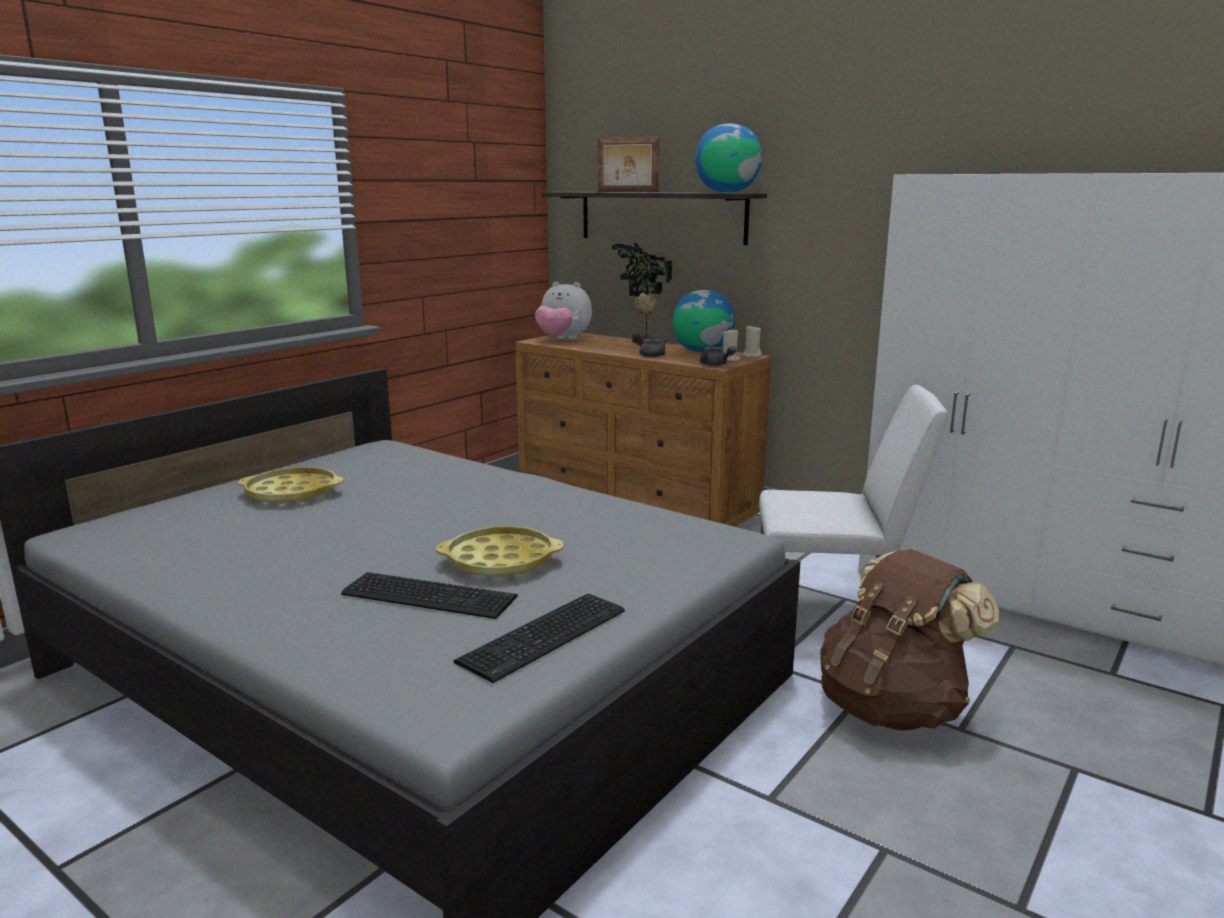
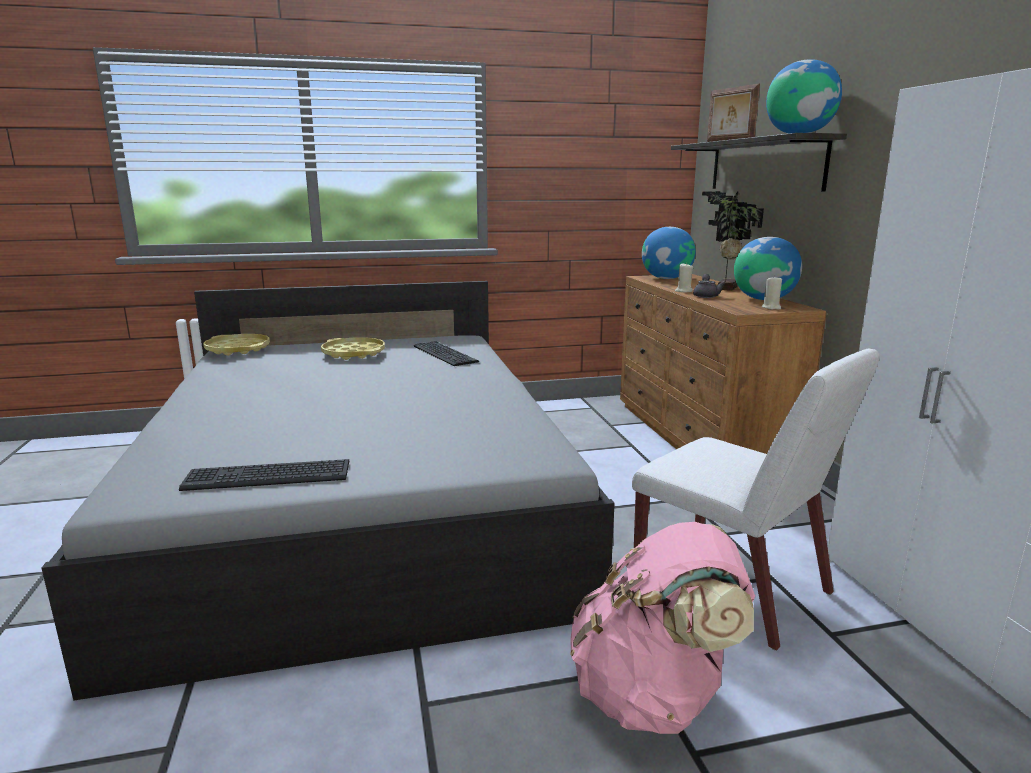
camera: 40 degrees right, 0 degrees up
keyboard [341,572,518,619] -> keyboard moved to [414,341,479,366]
yellow tray [437,526,563,577] -> yellow tray moved to [203,334,270,356]
plush toy [535,281,592,340] -> globe [642,227,696,279]
grey teapot [700,346,736,366] -> none
beige candle [742,325,762,357] -> beige candle moved to [675,263,693,292]
brown backpack [820,549,999,730] -> pink backpack [570,522,755,734]

